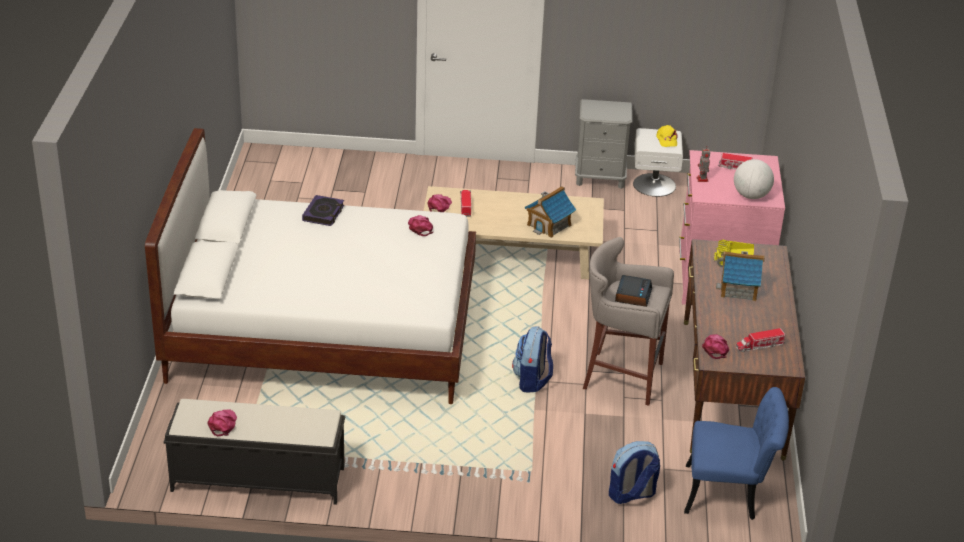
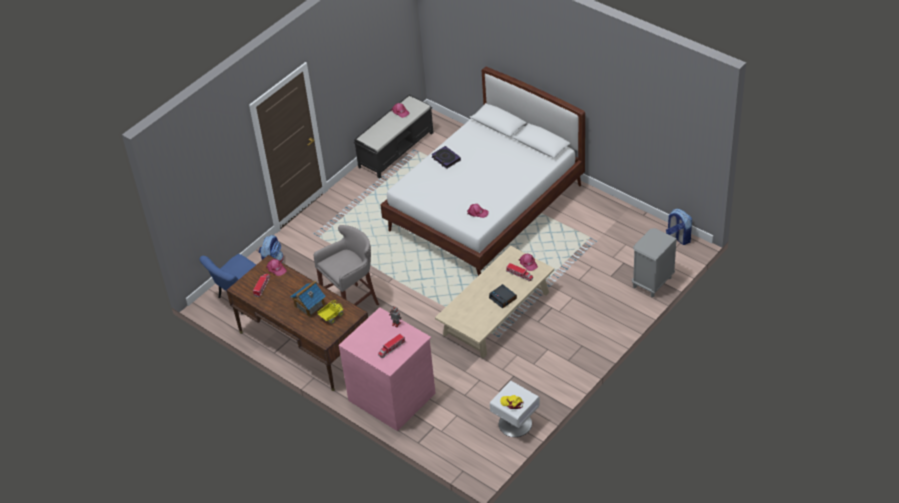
camera: 130 degrees right, 10 degrees up
book [302,195,344,226] -> book moved to [431,146,461,169]
backpack [512,326,553,393] -> backpack moved to [666,209,692,245]
toy house [525,186,577,238] -> none
grey nightstand [575,99,632,189] -> grey nightstand moved to [632,228,677,297]
alarm clock [615,275,652,307] -> alarm clock moved to [489,284,517,309]
globe [734,159,774,199] -> none

